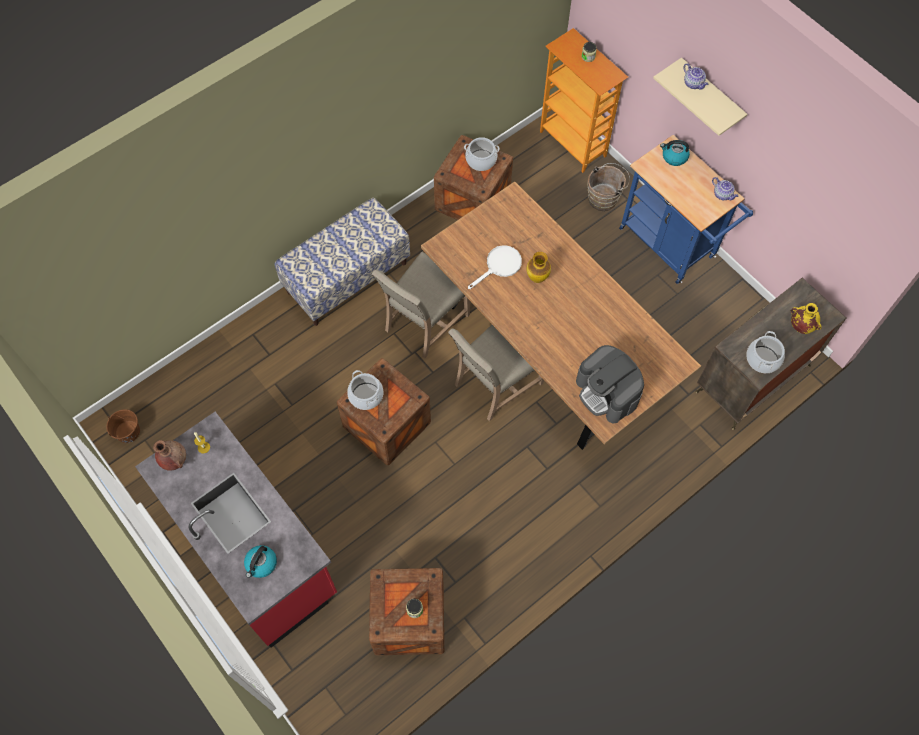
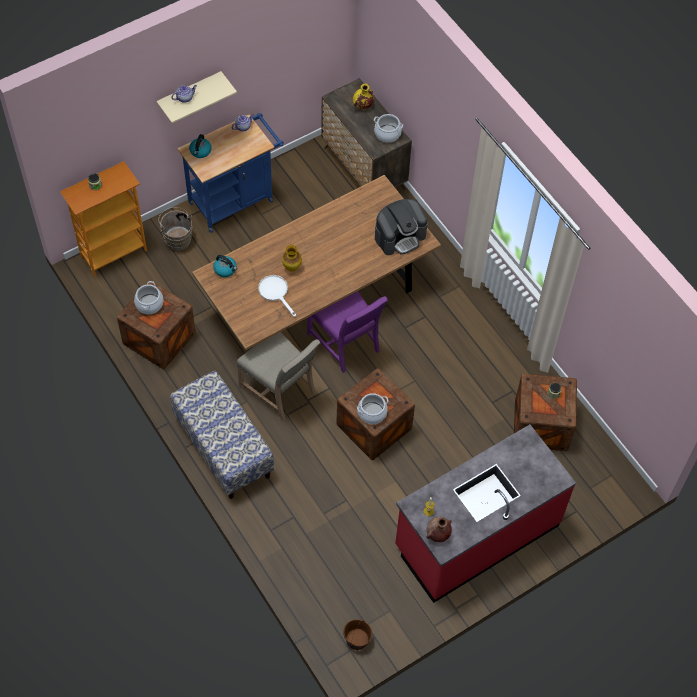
camera: 85 degrees left, 5 degrees down
kettle [244,545,277,578] -> kettle moved to [213,255,237,277]
beige chair [448,325,544,421] -> purple chair [307,291,388,373]

